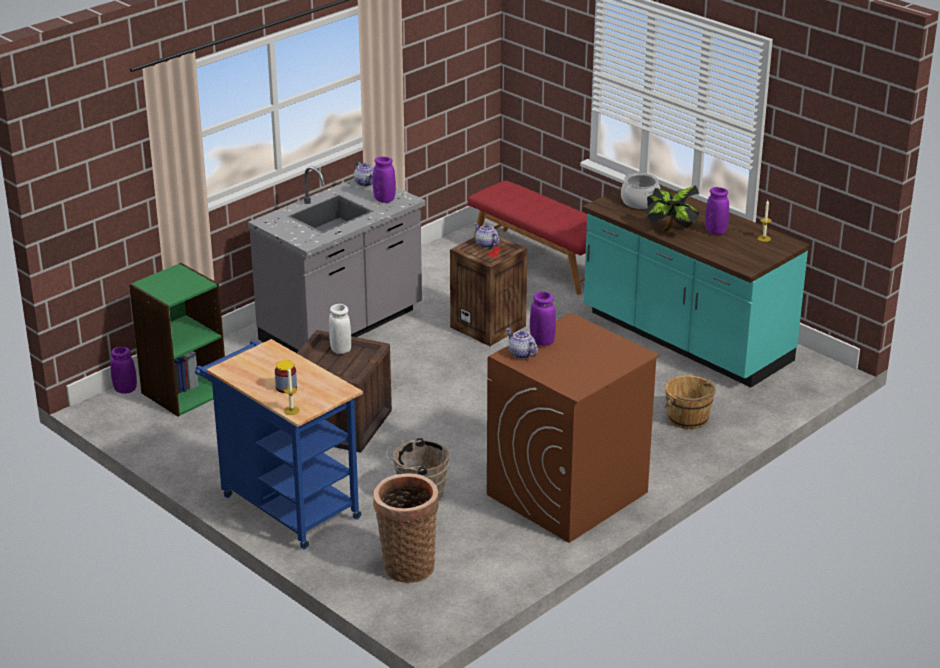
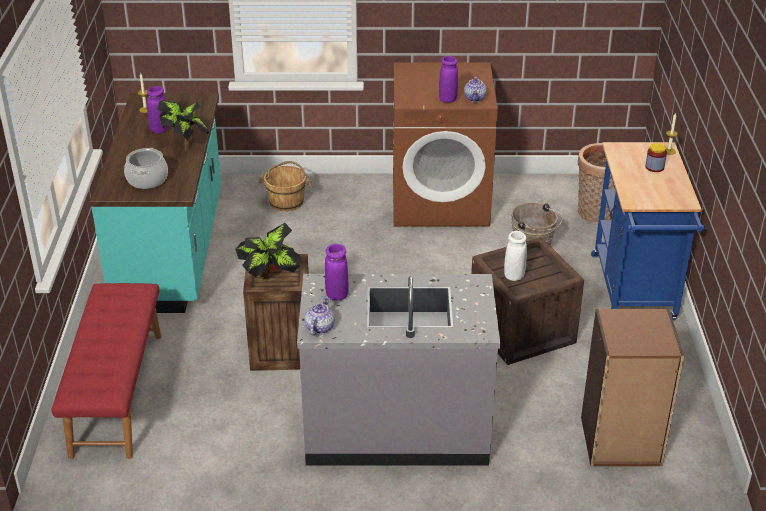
camera: 135 degrees left, 5 degrees up
purple vase [110,347,137,394] -> none
green bookcase [129,263,225,417] -> brown bookcase [581,309,684,466]
teapot [474,223,500,248] -> potted plant [236,223,301,280]

